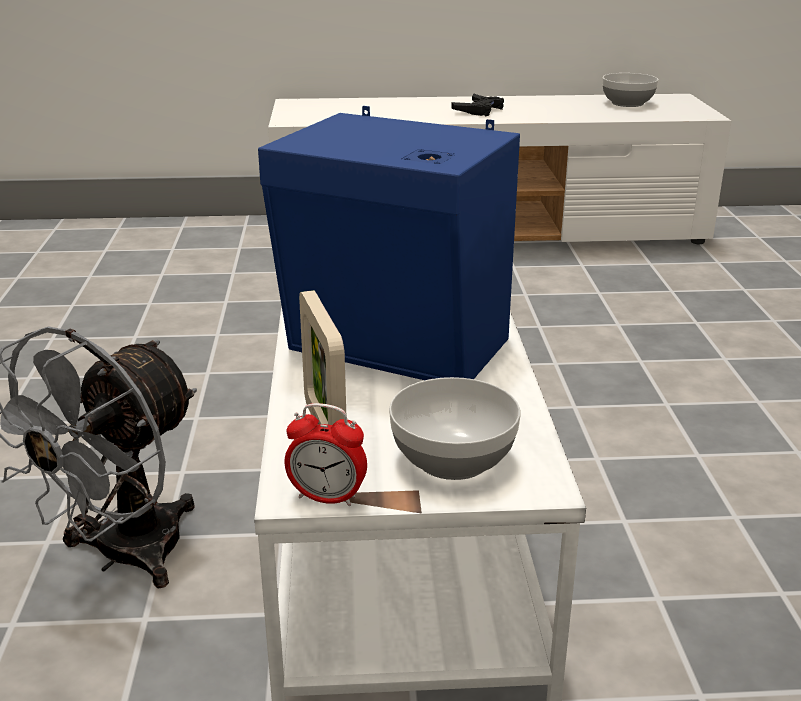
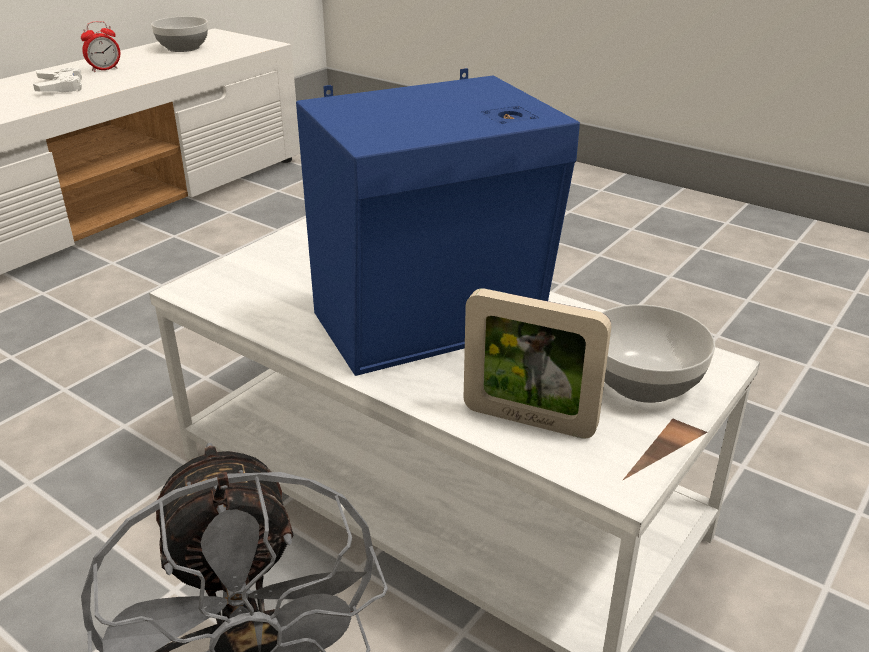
camera: 50 degrees left, 5 degrees up
alarm clock [285,403,367,506] -> alarm clock moved to [81,21,120,72]
black game controller [451,93,504,116] -> white game controller [33,67,82,92]

